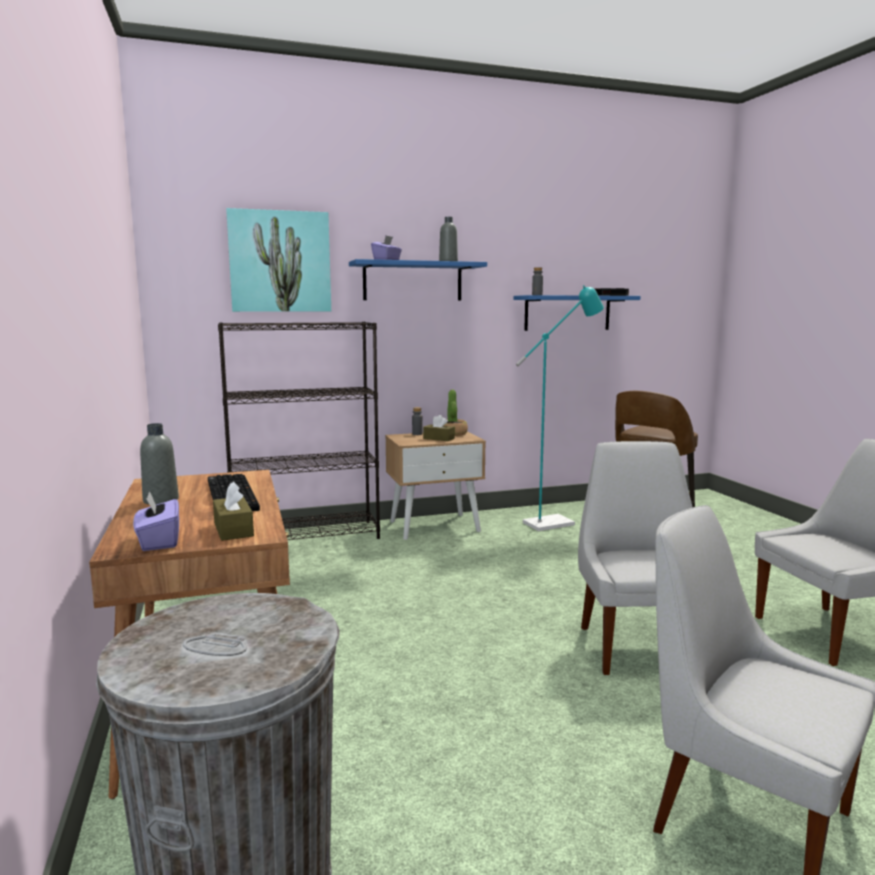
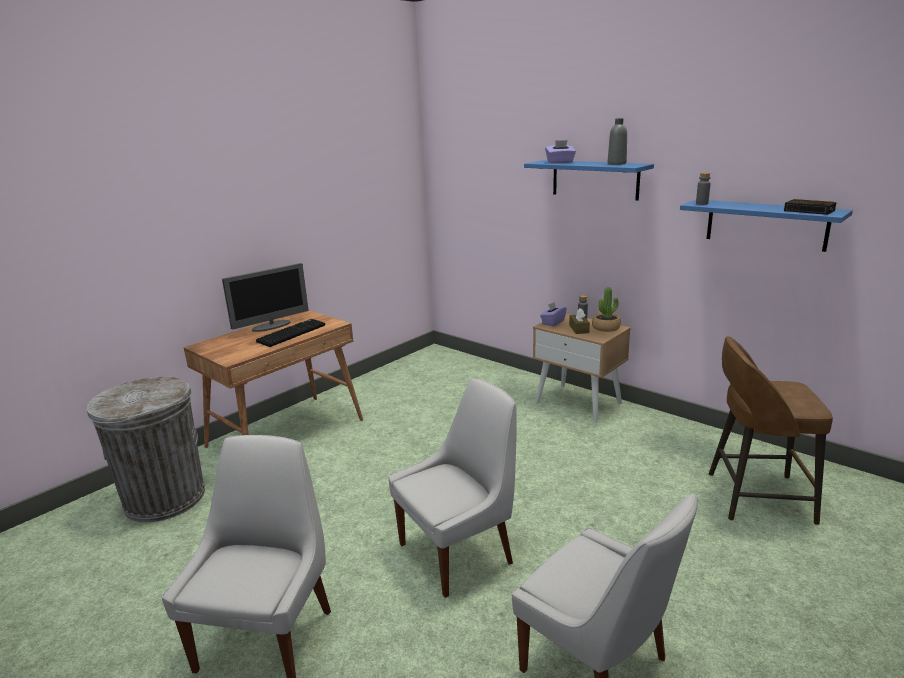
camera: 60 degrees right, 10 degrees up
purple tissue box [133,491,179,551] -> purple tissue box moved to [540,302,567,326]
grey bottle [140,423,179,505] -> monitor [222,263,309,332]
brown tissue box [213,482,254,541] -> none
black bookcase [218,322,380,540] -> none
picture [226,208,331,312] -> none
turquoise floor lamp [516,285,604,531] -> none

